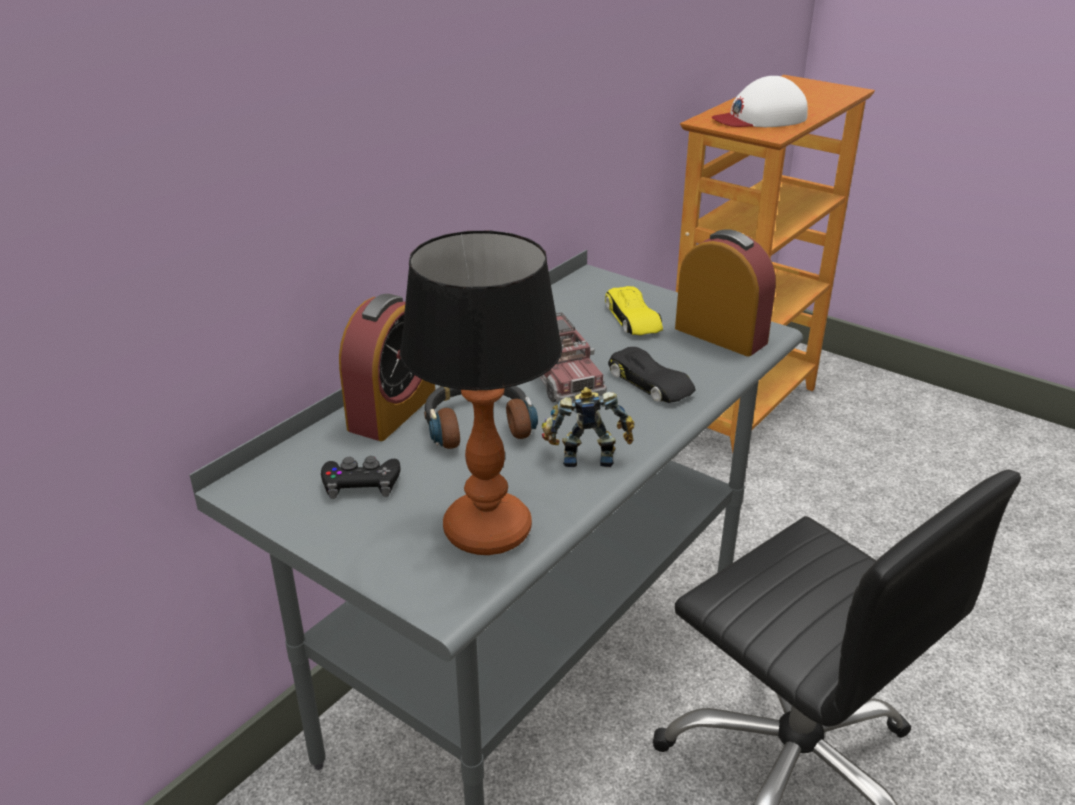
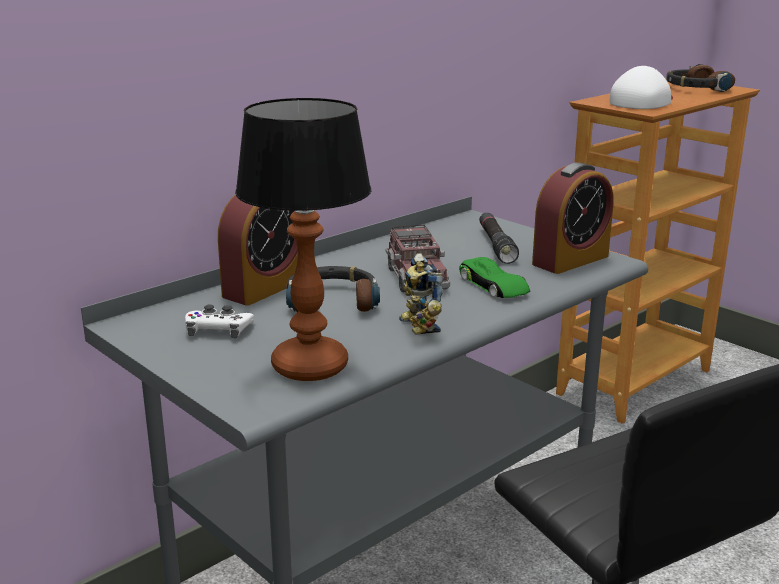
camera: 10 degrees right, 10 degrees down
black game controller [321,456,401,499] -> white game controller [185,304,254,338]
toy robot [542,387,634,467] -> toy robot turned 120 degrees counterclockwise [399,253,444,335]
yellow toy car [605,286,663,335] -> black flashlight [479,213,519,264]
black toy car [608,347,695,403] -> green toy car [459,257,530,298]
alarm clock [675,230,776,356] -> alarm clock turned 90 degrees clockwise [532,162,614,274]
white cap [712,76,808,127] -> white cap turned 135 degrees clockwise [609,66,673,109]
none -> headphones [666,64,735,92]

